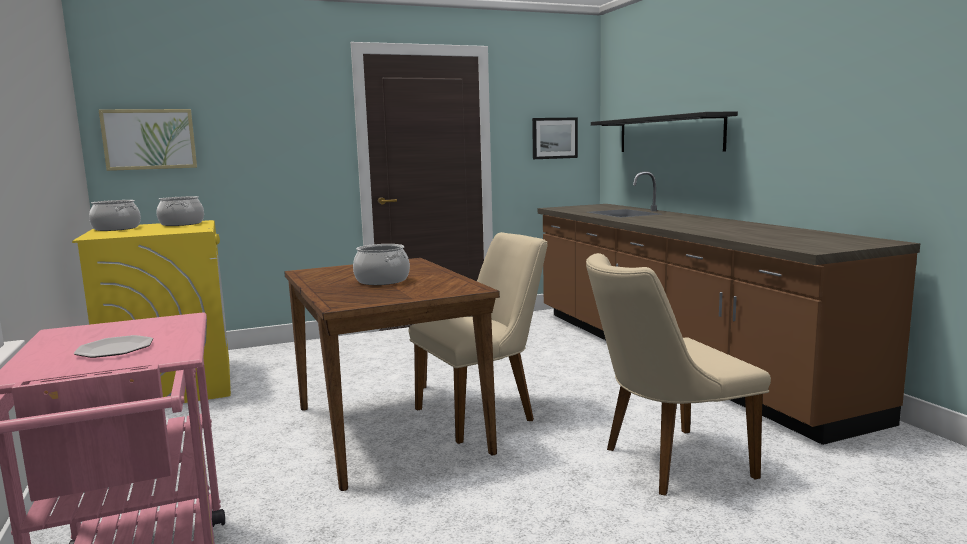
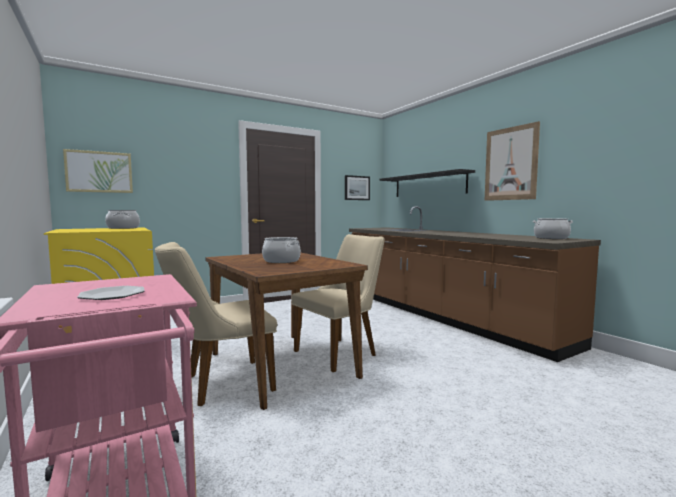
camera: 10 degrees left, 5 degrees down
cooking pot [89,200,141,231] -> cooking pot moved to [533,218,573,239]
beige chair [586,253,771,496] -> beige chair moved to [155,242,277,406]
none -> picture [485,121,540,201]

